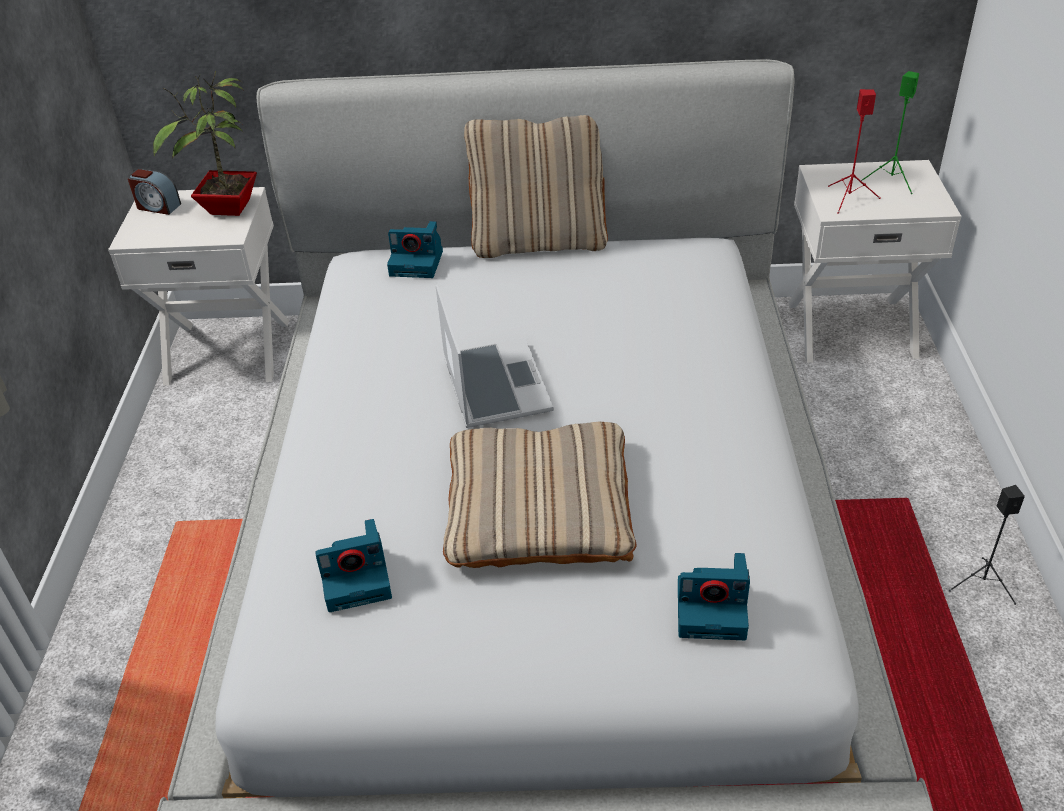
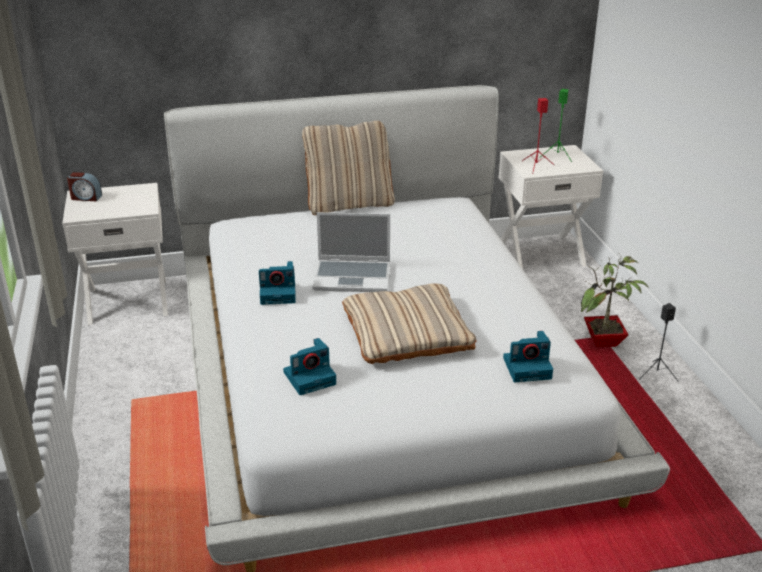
camera: 15 degrees left, 10 degrees down
potted plant [153,71,257,216] -> potted plant moved to [581,254,649,347]
camera [387,221,443,278] -> camera moved to [259,261,296,305]
laptop [436,284,554,428] -> laptop turned 120 degrees clockwise [312,212,390,292]

